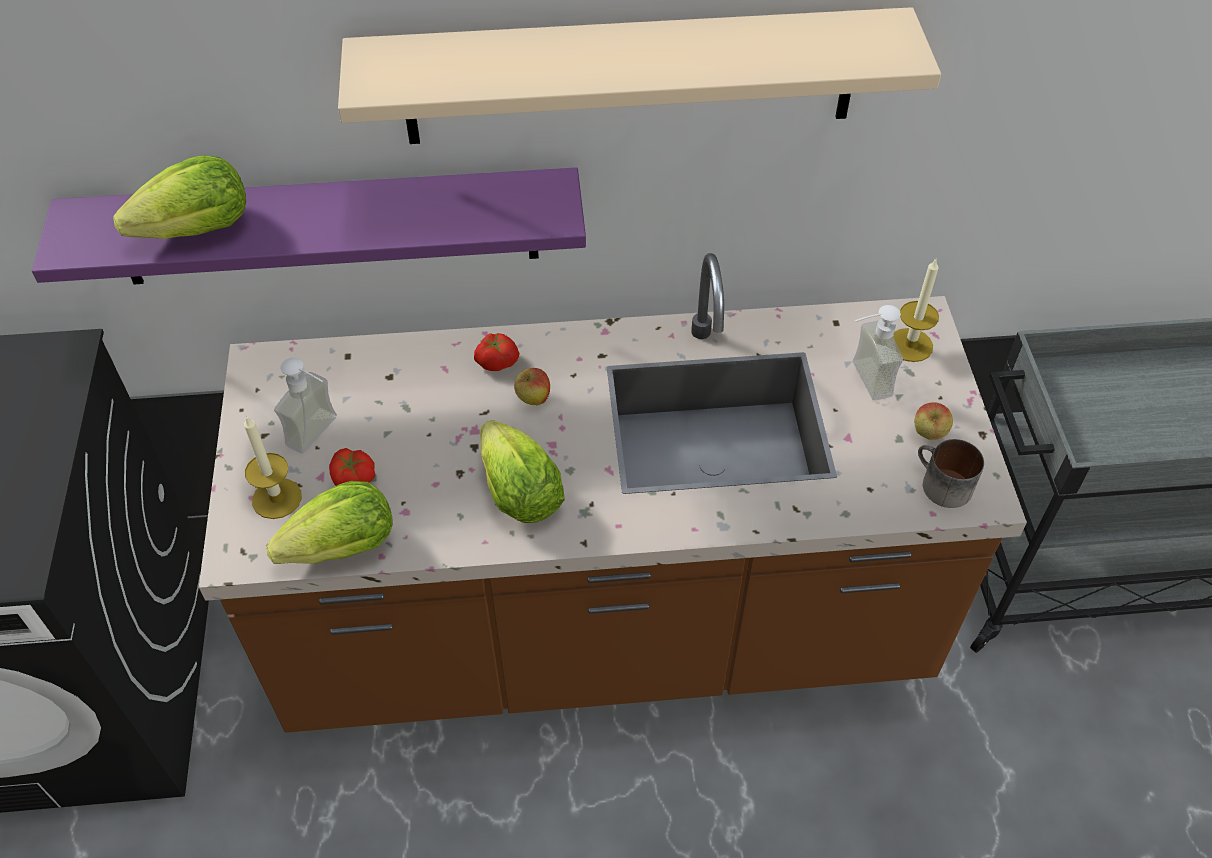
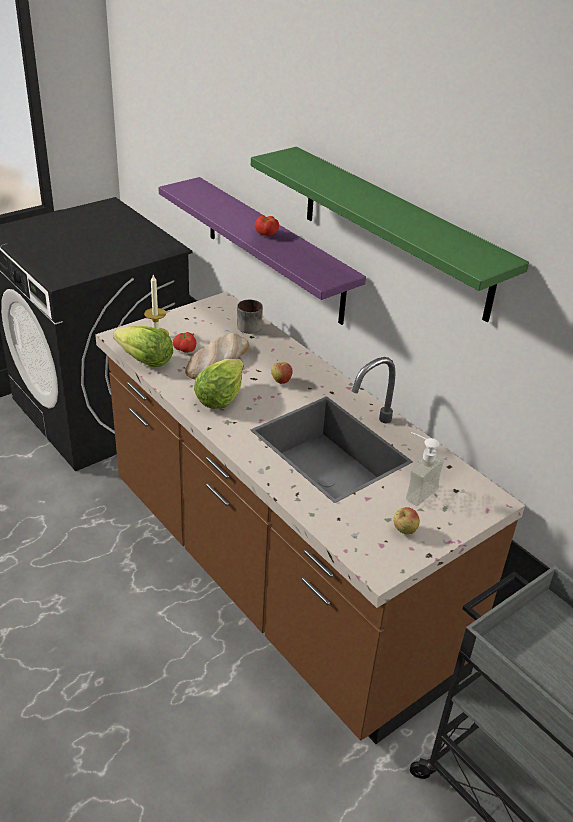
camera: 55 degrees right, 15 degrees down
lettuce [113,155,246,239] -> none
soap dispenser [274,358,337,454] -> none
beige shelf [338,7,941,144] -> green shelf [251,147,529,322]
tomato [474,333,520,371] -> tomato moved to [255,216,279,236]
candle [894,259,939,362] -> none
mug [918,439,984,508] -> mug moved to [237,300,263,334]
none -> bread [185,333,249,379]

